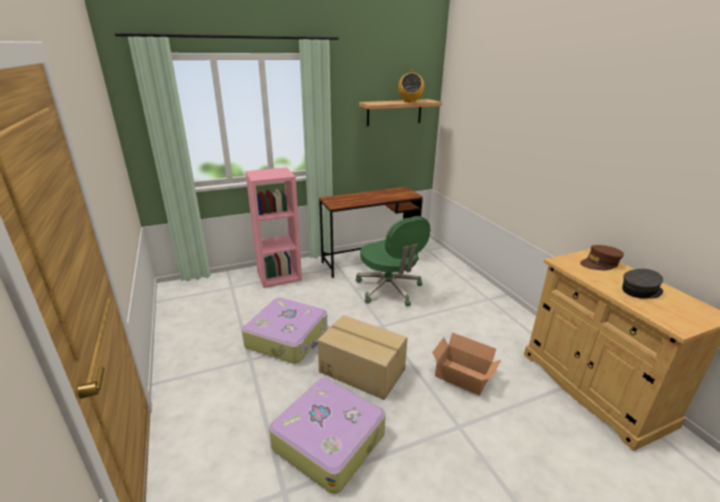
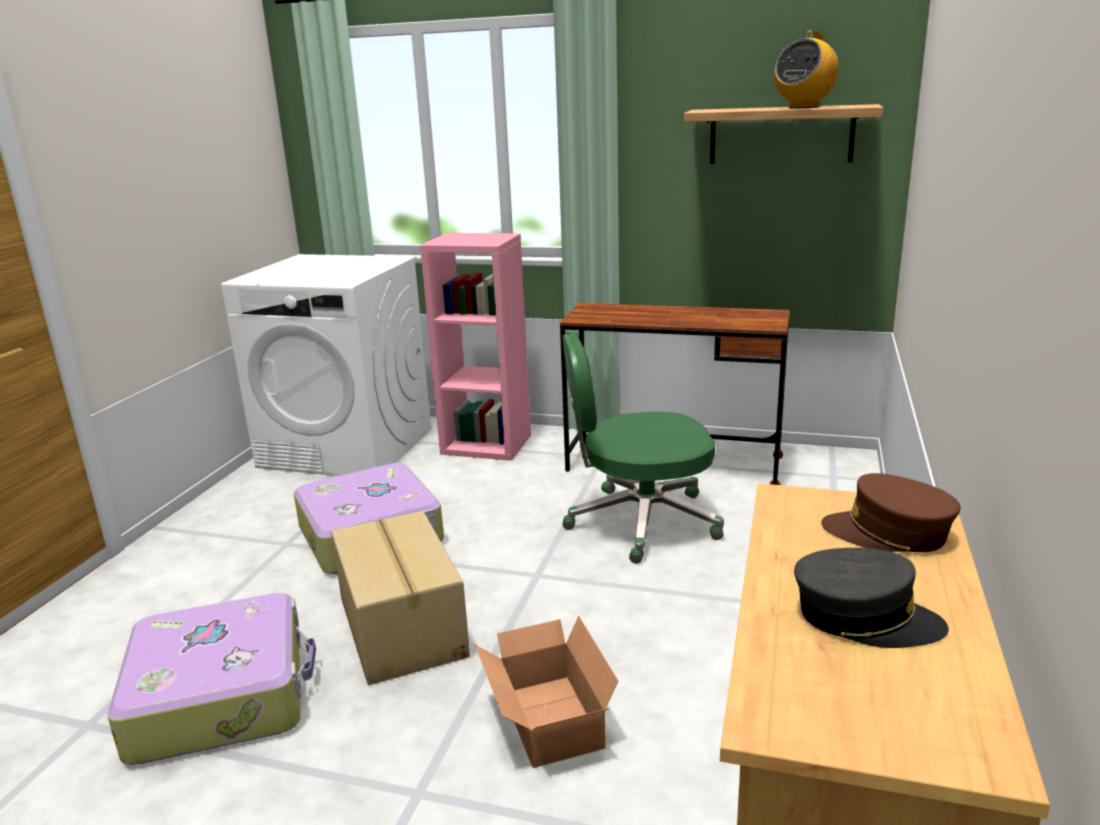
camera: 40 degrees right, 5 degrees down
green office chair [356,216,430,306] -> green office chair turned 75 degrees clockwise [563,331,724,563]
none -> white washing machine [221,254,431,476]

